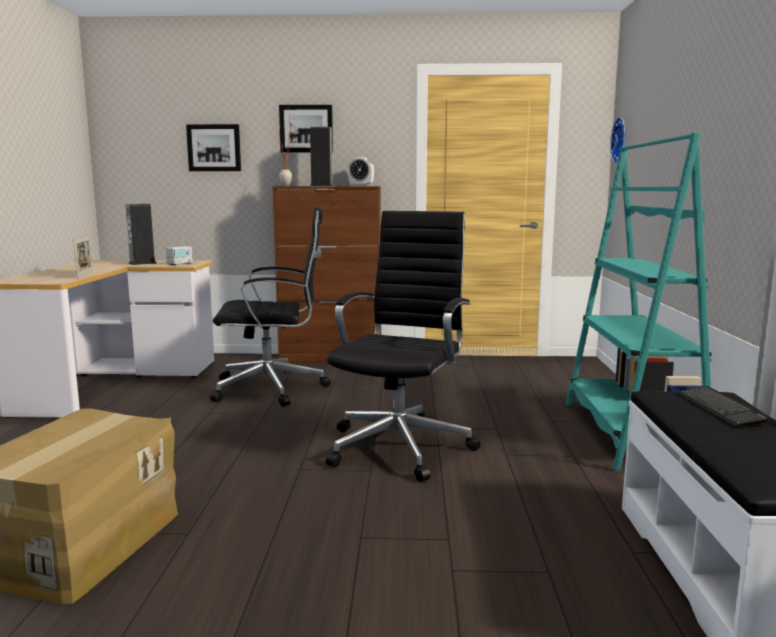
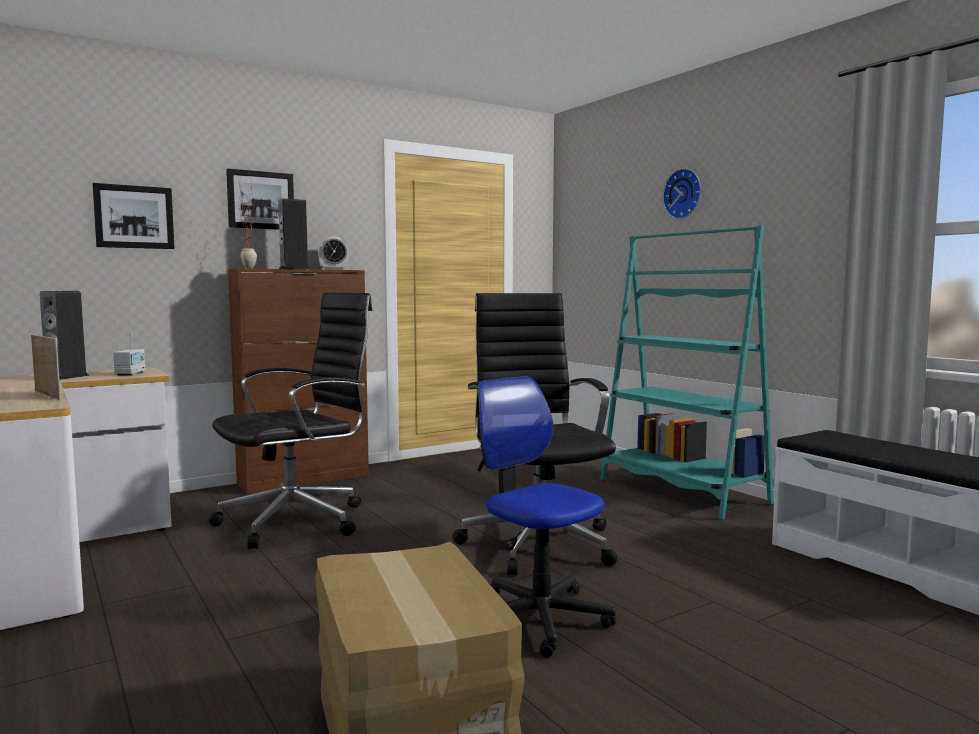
camera: 35 degrees left, 5 degrees down
wall clock [610,117,626,163] -> wall clock moved to [662,168,701,219]
keyboard [675,386,770,427] -> none
none -> office chair [477,376,616,657]

